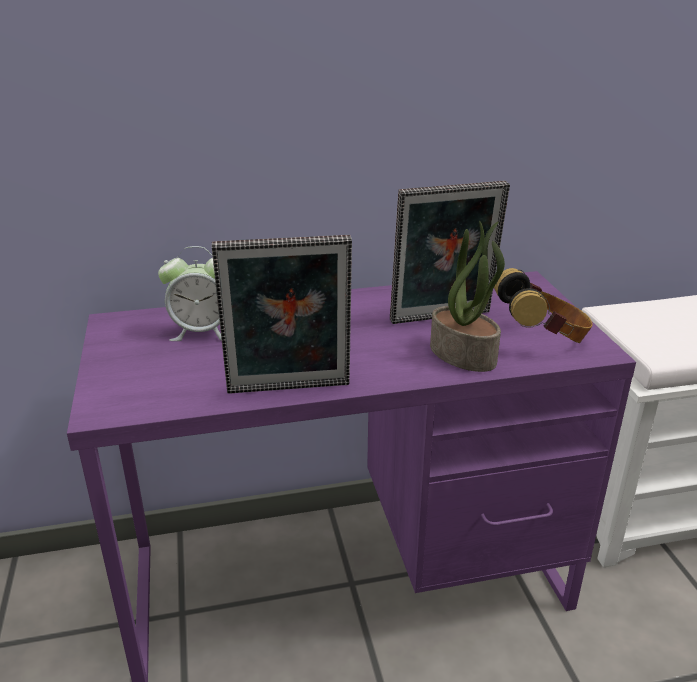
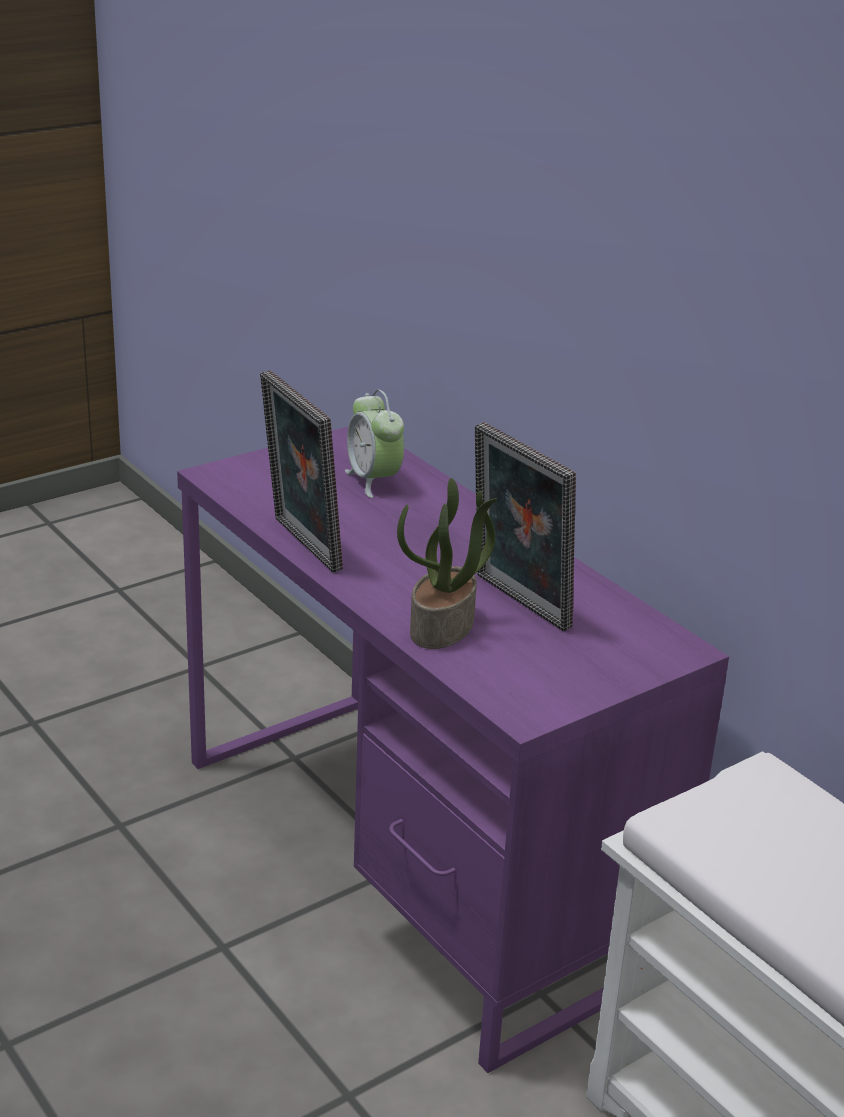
camera: 65 degrees right, 0 degrees up
headphones [494,268,593,343] -> none

